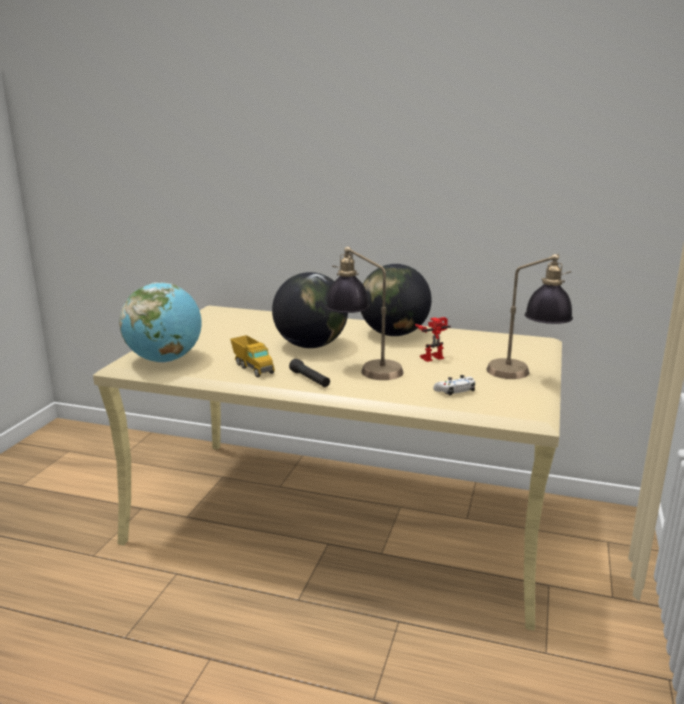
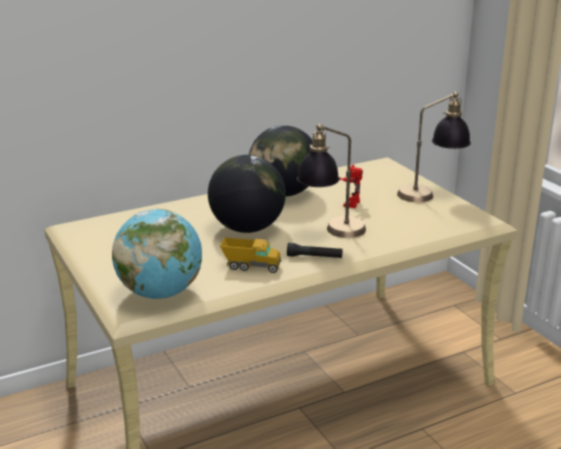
camera: 45 degrees left, 5 degrees up
white game controller [433,375,475,395] -> none

